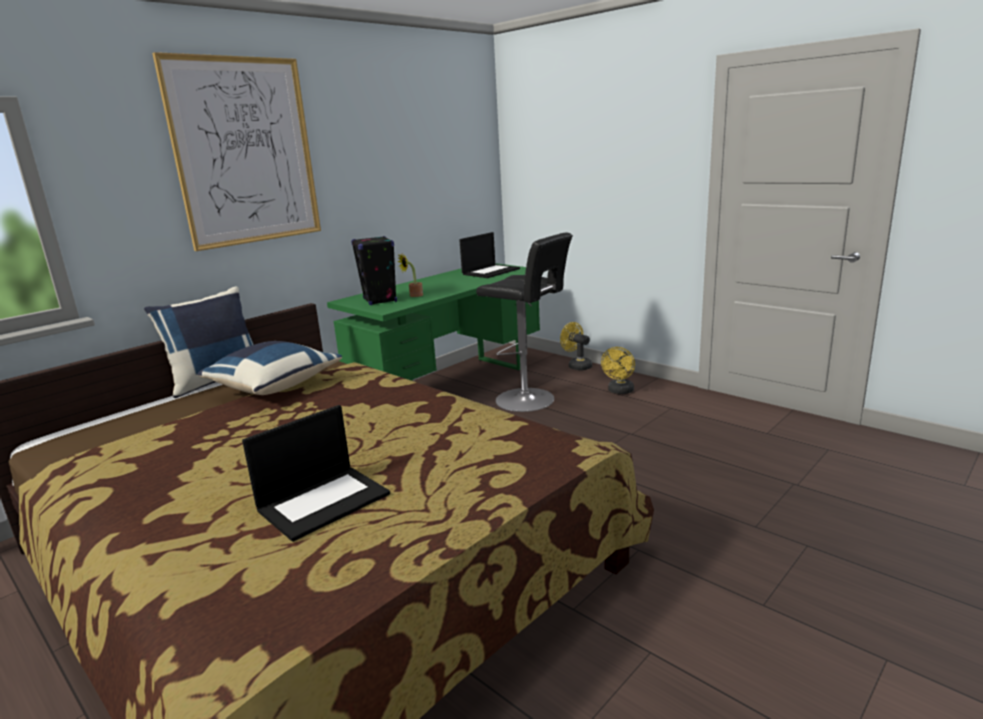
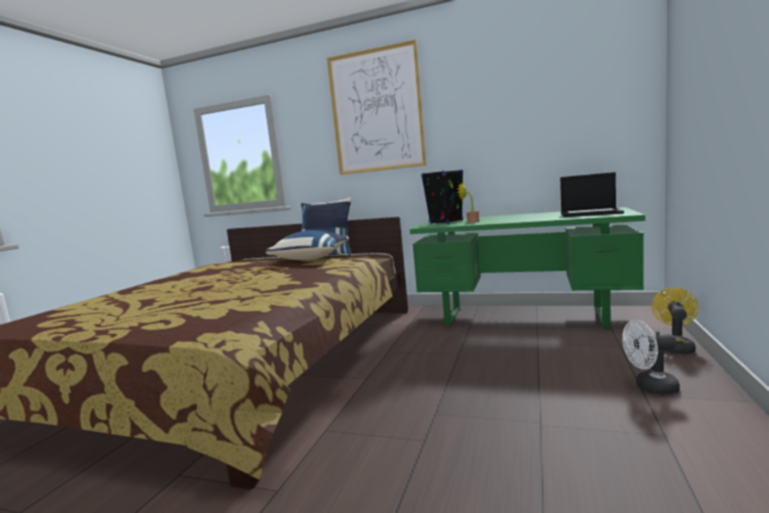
camera: 65 degrees right, 10 degrees down
laptop [242,405,390,542] -> none
black stool [476,232,573,412] -> none
yellow fan [601,347,635,394] -> white fan [622,320,680,395]

